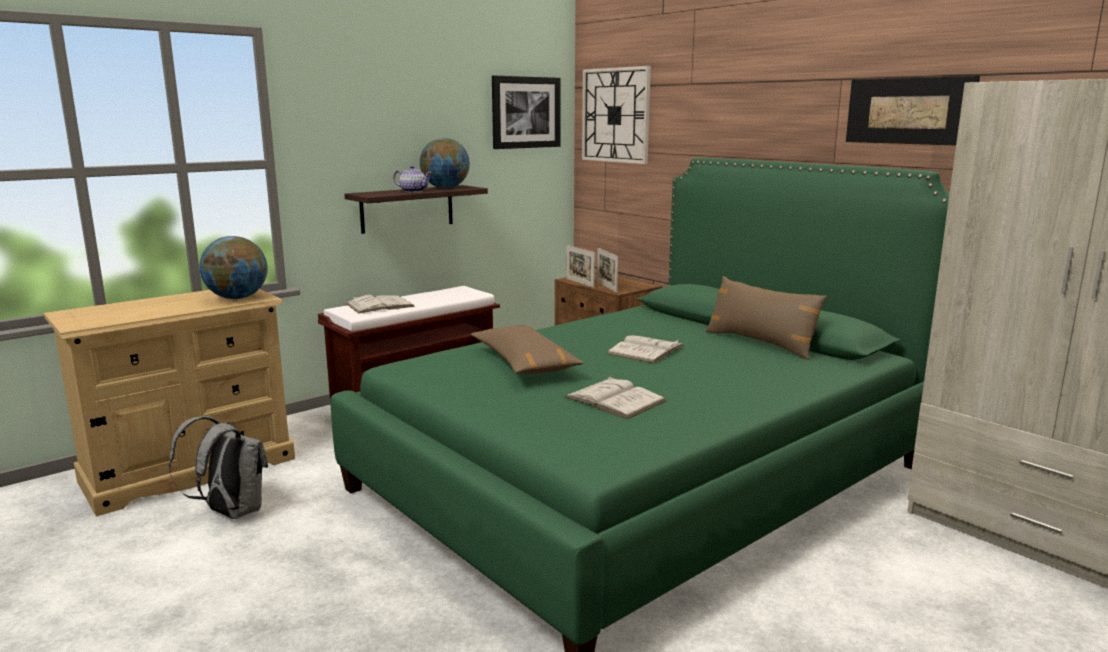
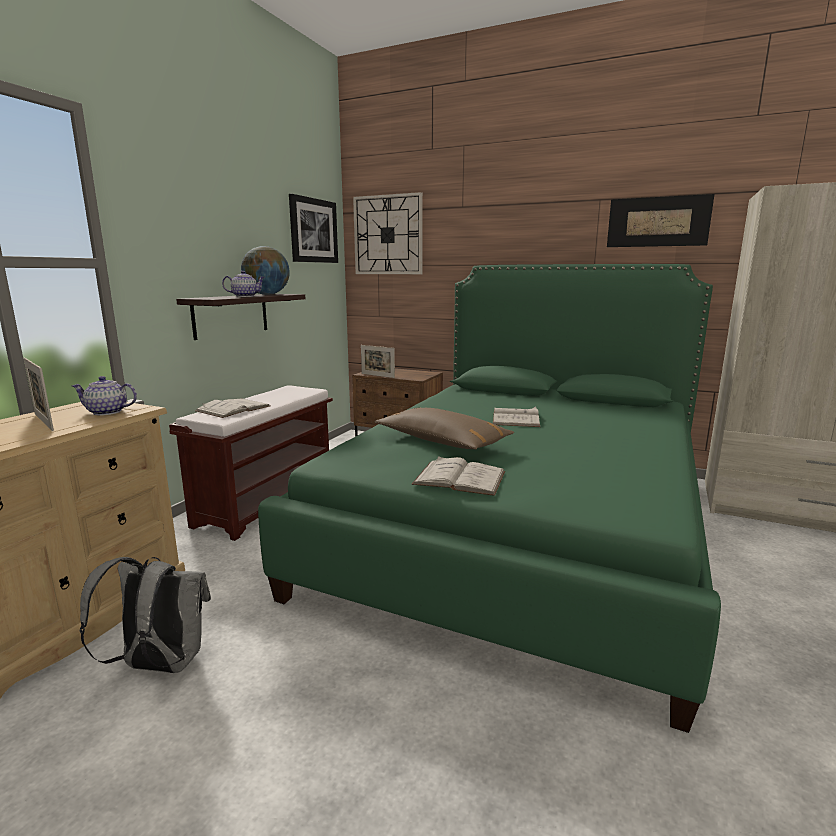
camera: 25 degrees left, 0 degrees up
globe [200,236,268,299] -> teapot [72,376,137,415]
white book [564,376,667,419] -> white book moved to [411,456,505,496]
picture frame [597,248,618,293] -> picture frame moved to [23,358,54,431]
brown pillow [705,276,827,360] -> none

